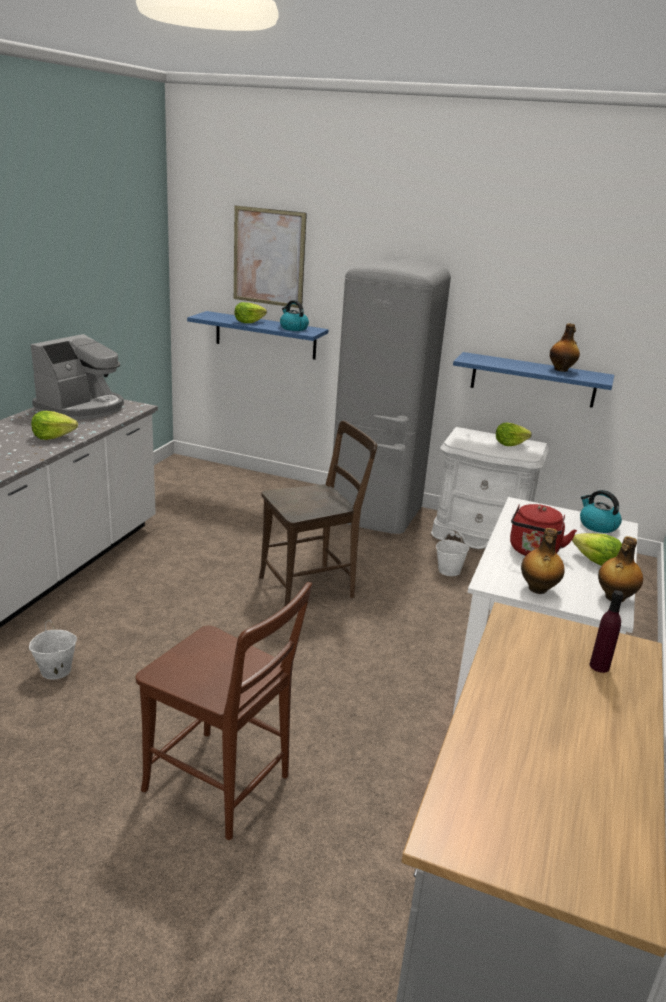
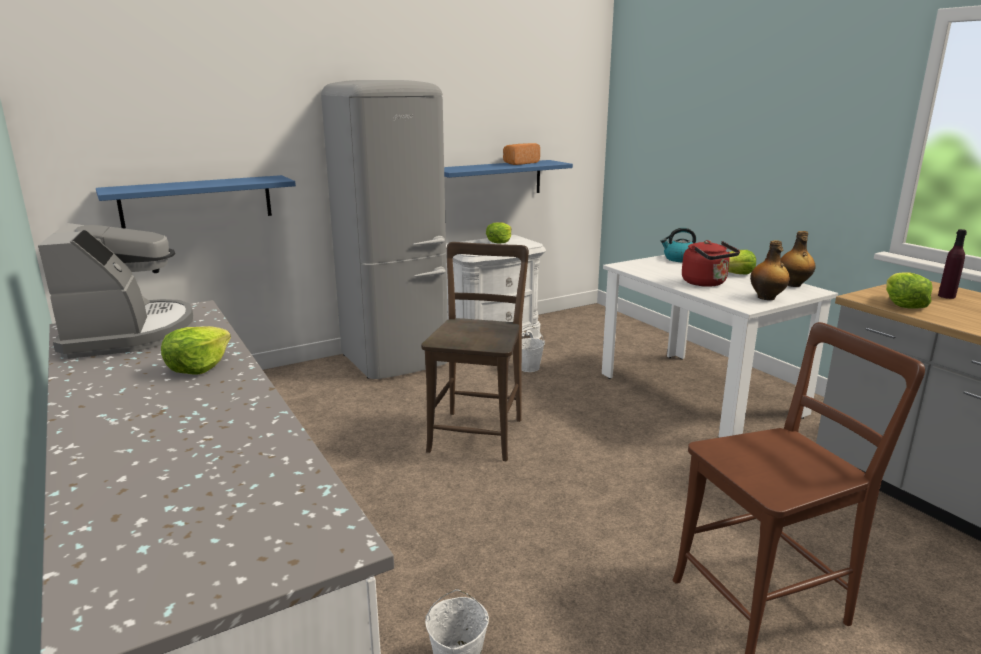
camera: 50 degrees left, 5 degrees down
picture [234,206,307,308] -> none
lettuce [235,302,267,323] -> lettuce moved to [886,272,933,309]
kettle [280,300,309,331] -> none
bottle [550,323,580,372] -> bread [503,143,540,165]

